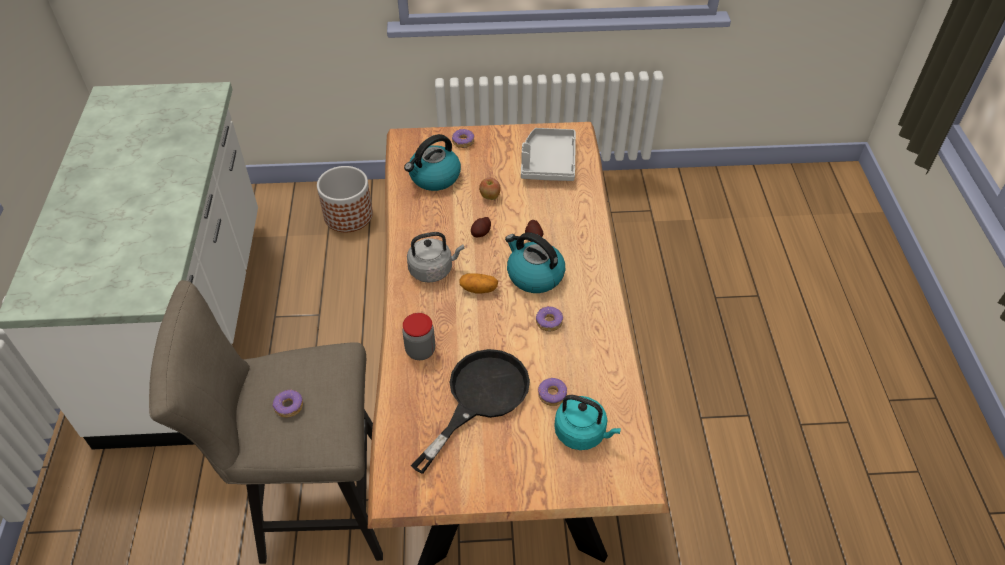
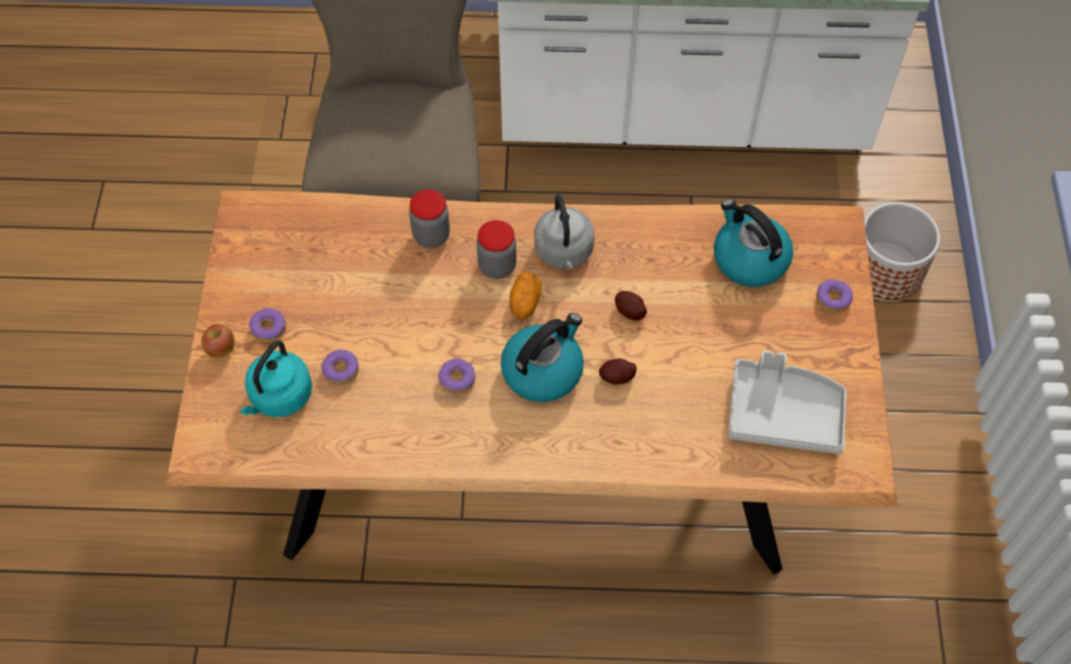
camera: 95 degrees right, 10 degrees up
donut [272,390,303,418] -> donut moved to [249,308,286,343]
black frying pan [411,349,530,474] -> none
apple [479,178,501,200] -> apple moved to [201,324,235,358]
none -> jar [477,220,516,279]

